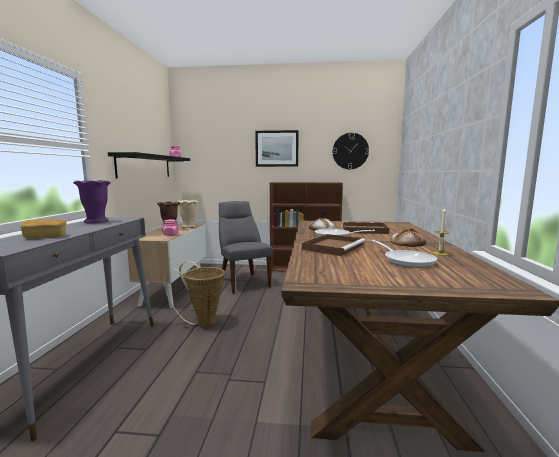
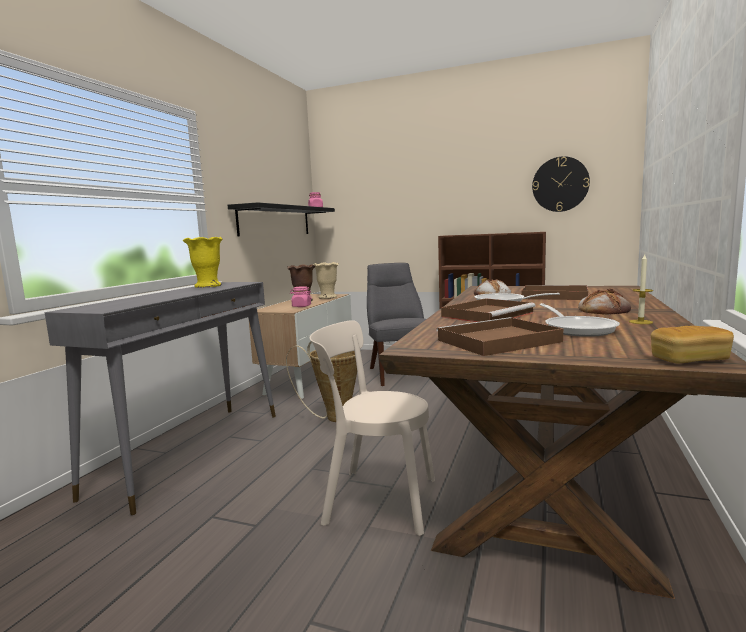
camera: 15 degrees right, 0 degrees up
bread [21,219,66,238] -> bread moved to [651,326,734,363]
purple vase [73,180,111,223] -> yellow vase [182,237,223,288]
picture [255,130,299,167] -> none
none -> beige chair [309,320,435,535]
none -> brown tray [436,317,563,356]

